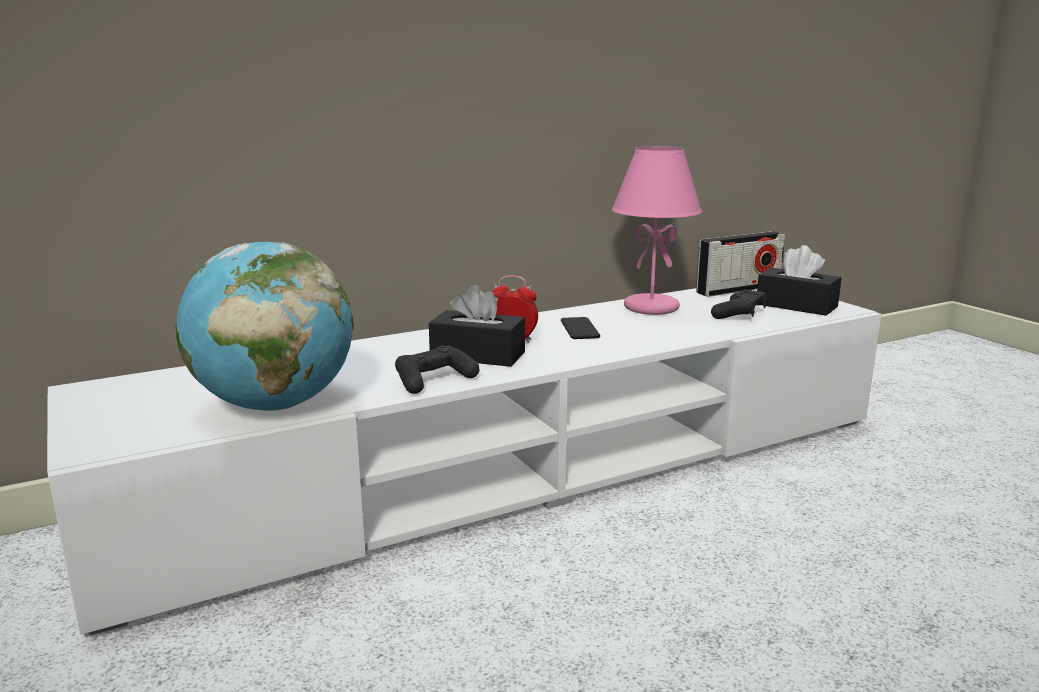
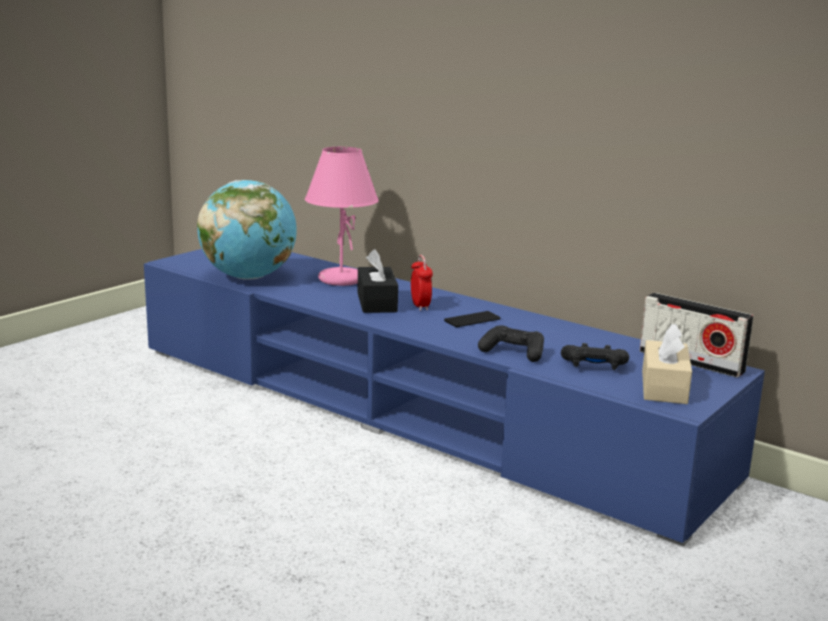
camera: 65 degrees right, 0 degrees up
white tv stand [47,288,881,637] -> blue tv stand [144,249,765,546]
black game controller [395,345,480,394] -> black game controller moved to [478,325,544,362]
pink table lamp [612,146,702,315] -> pink table lamp moved to [305,147,379,286]
black tissue box [757,245,841,316] -> beige tissue box [642,324,692,404]

